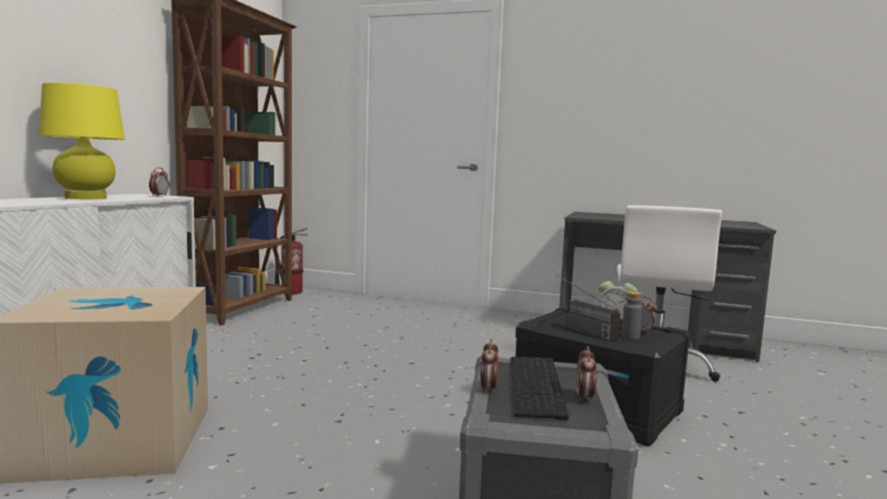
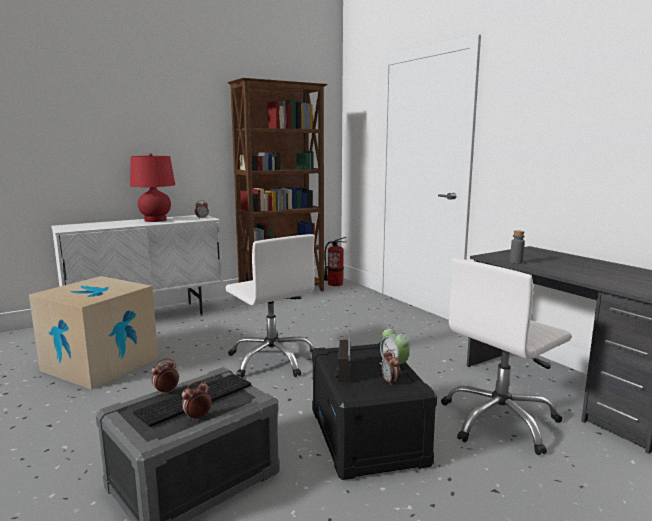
camera: 40 degrees right, 5 degrees up
yellow table lamp [39,82,125,199] -> red table lamp [130,153,175,222]
grey bottle [622,291,642,339] -> grey bottle moved to [510,230,525,264]
none -> white office chair [226,234,315,378]

